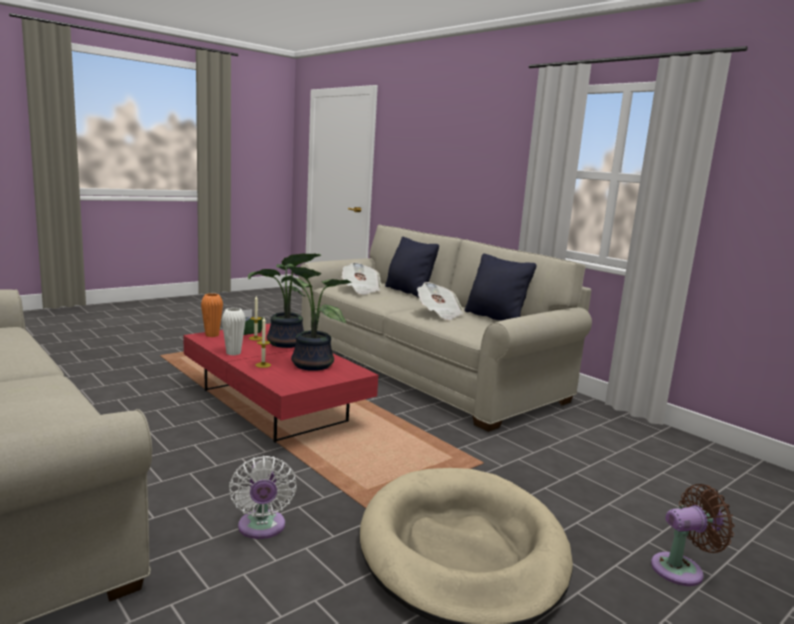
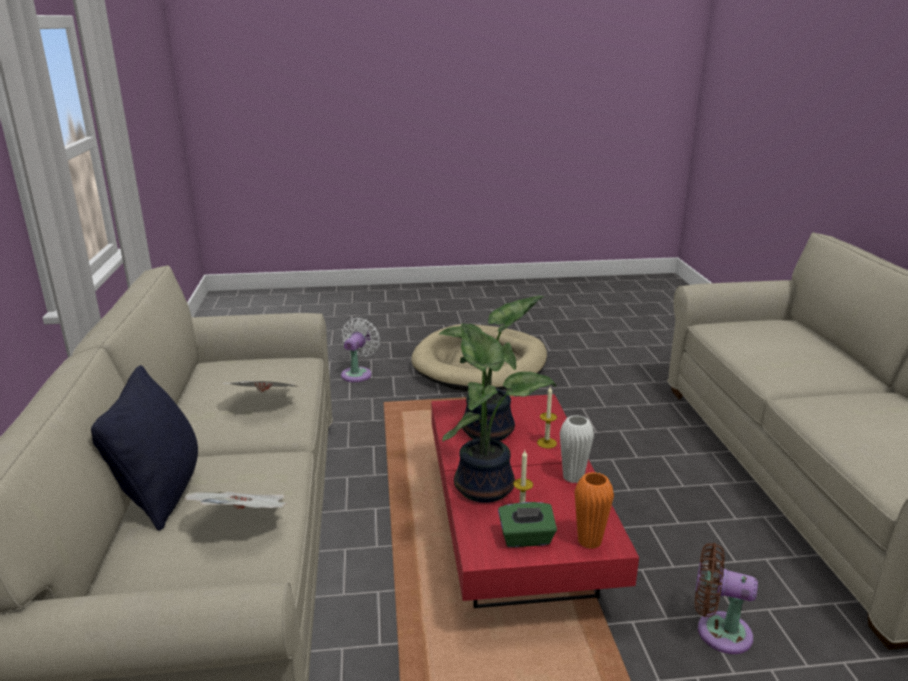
camera: 145 degrees left, 10 degrees up
white fan [229,456,297,539] -> white fan moved to [341,318,380,382]
black pillow [464,253,537,320] -> none
brown fan [651,484,735,586] -> brown fan moved to [695,543,758,654]

